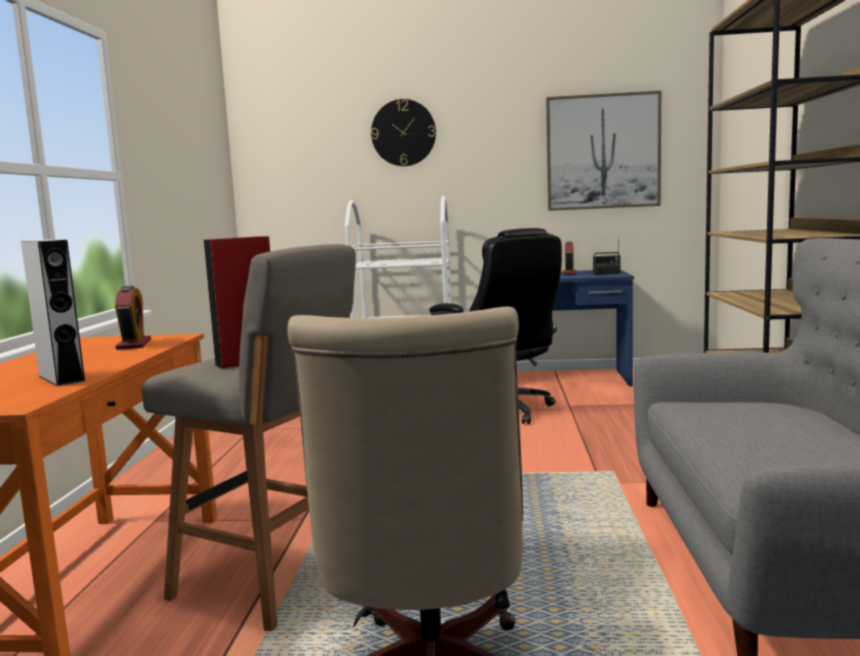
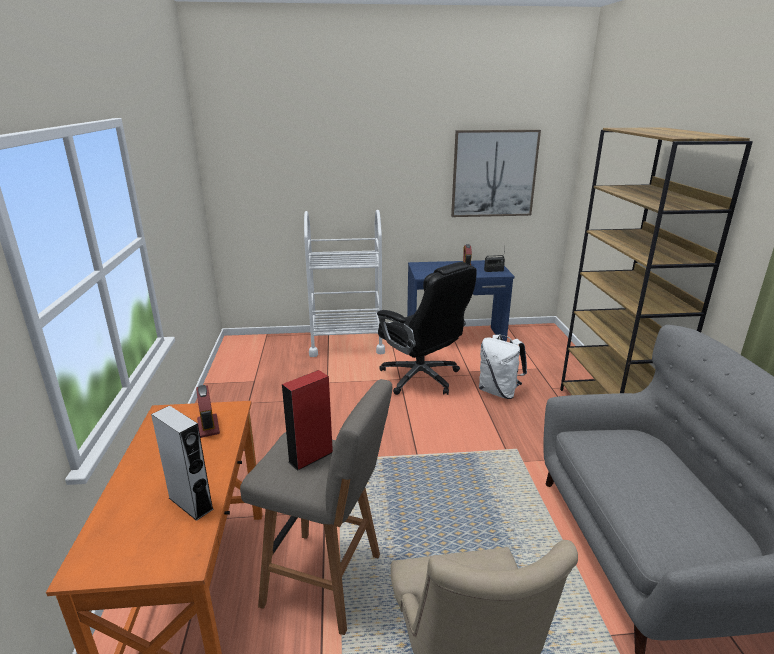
camera: 10 degrees left, 15 degrees up
wall clock [371,99,436,166] -> none
none -> white backpack [479,334,527,399]

